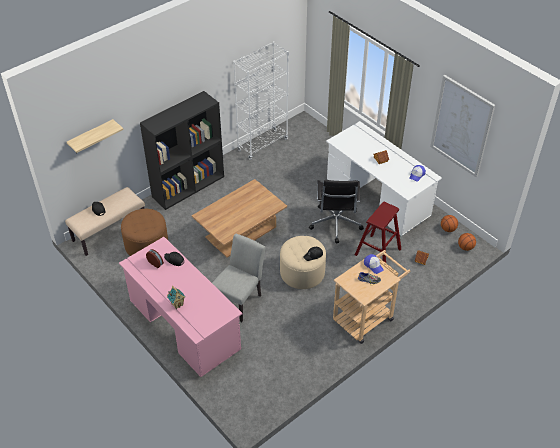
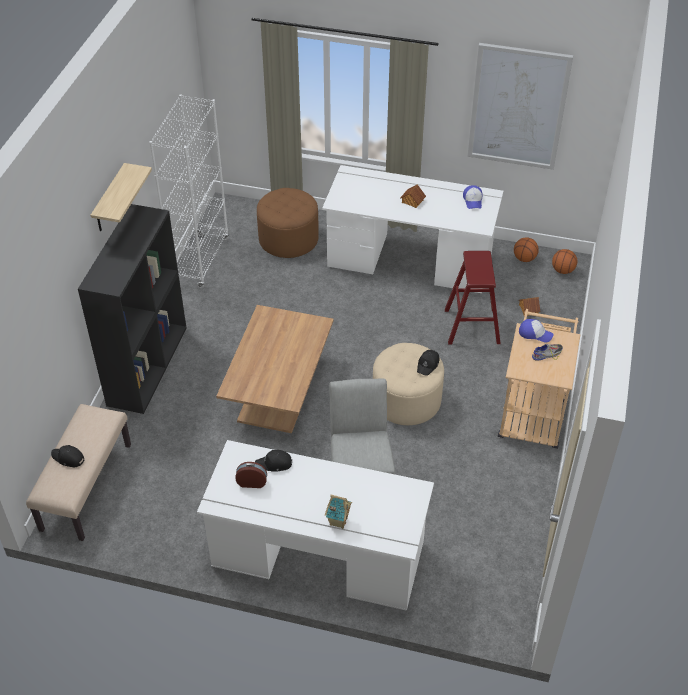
camera: 35 degrees left, 0 degrees up
shelf [67,119,123,153] -> shelf moved to [90,163,152,231]
pink desk [119,237,242,377] -> white desk [197,440,434,611]
brown ottoman [121,209,168,256] -> brown ottoman moved to [257,188,319,258]
black office chair [309,180,364,244] -> none

